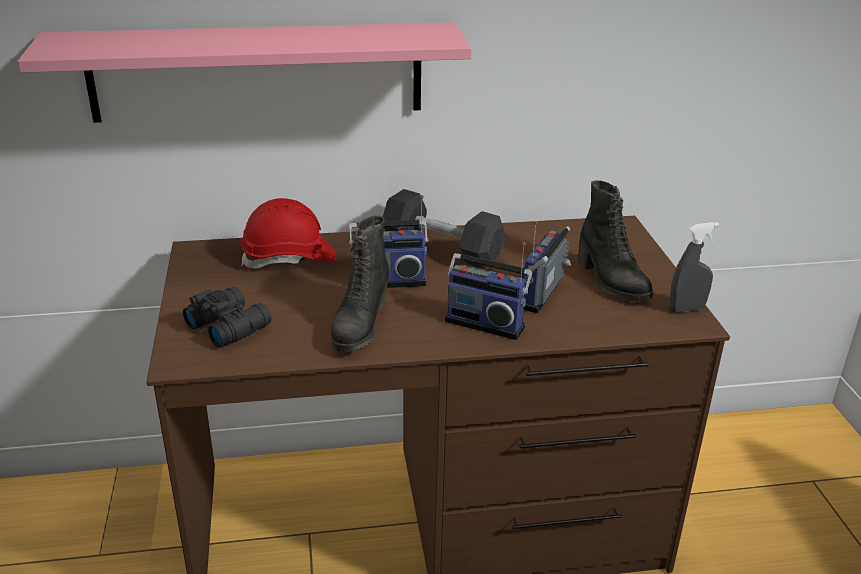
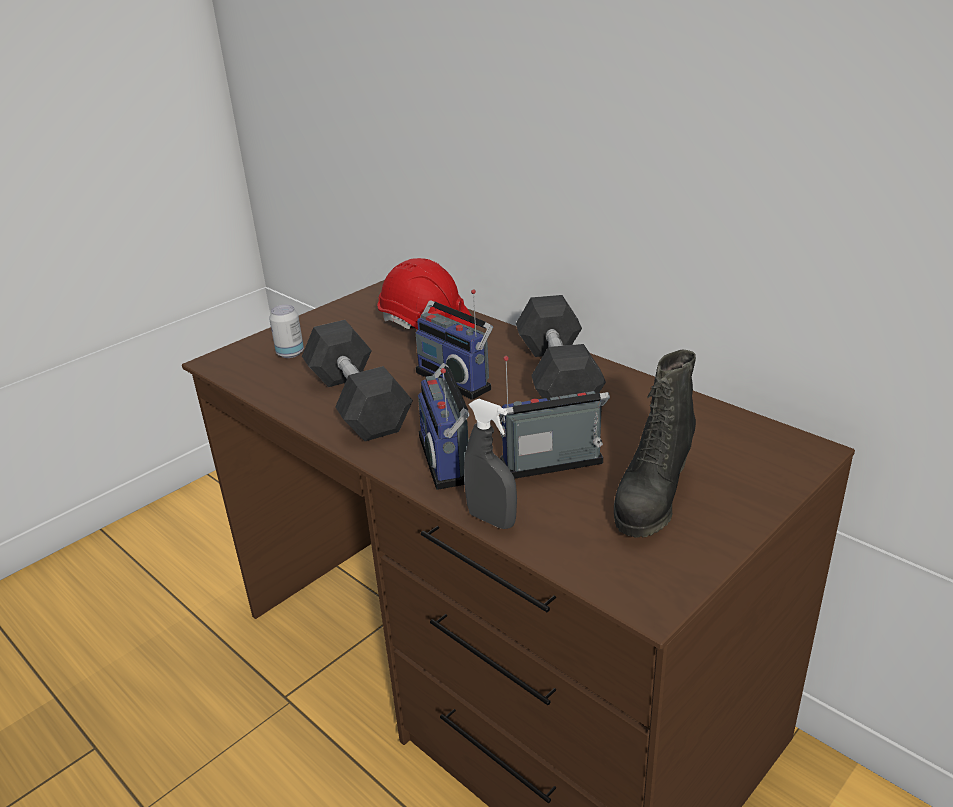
camera: 55 degrees right, 0 degrees up
pink shelf [18,22,472,123] -> none
black binoculars [183,287,271,348] -> can [269,305,304,358]
black boot [331,215,389,352] -> grey dumbbell [302,320,413,441]
grey spray bottle [669,222,719,313] -> grey spray bottle moved to [464,399,517,529]

